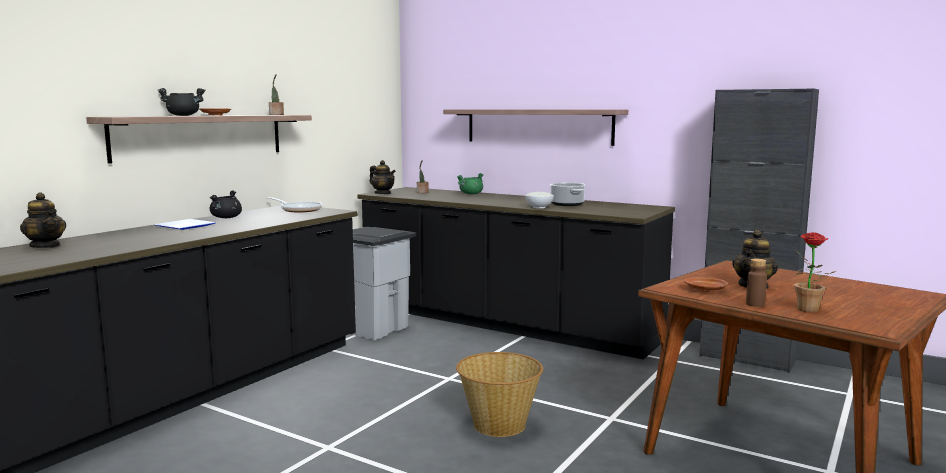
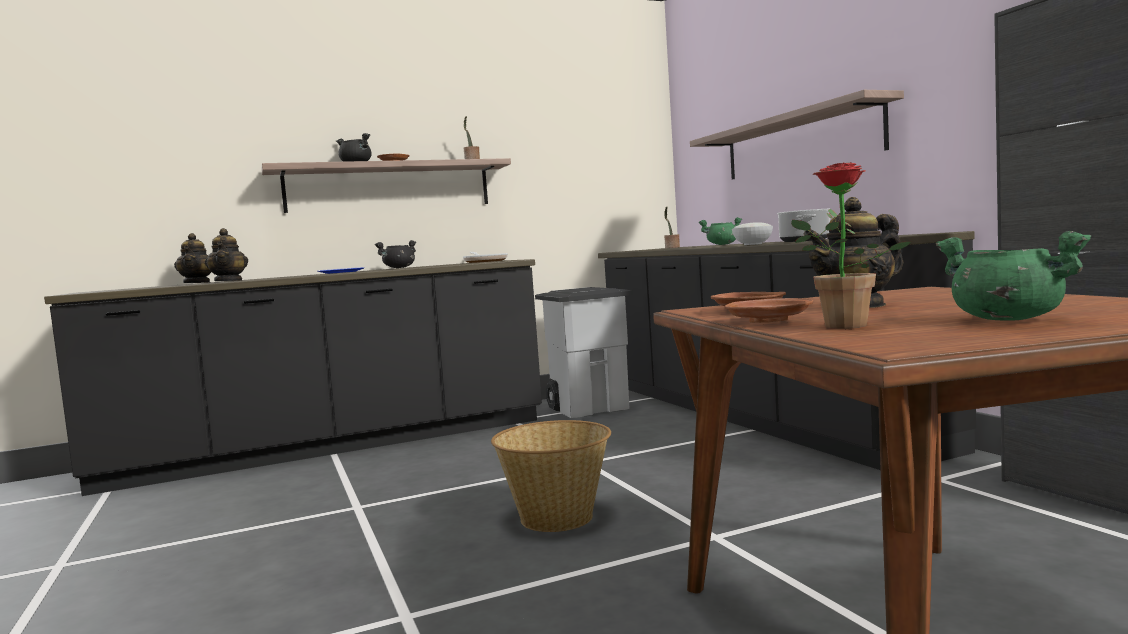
camera: 35 degrees right, 5 degrees down
teapot [370,160,396,194] -> teapot moved to [205,228,248,281]
brown bottle [746,259,767,307] -> brown plate [724,298,813,323]
none -> green cooking pot [936,231,1091,321]

